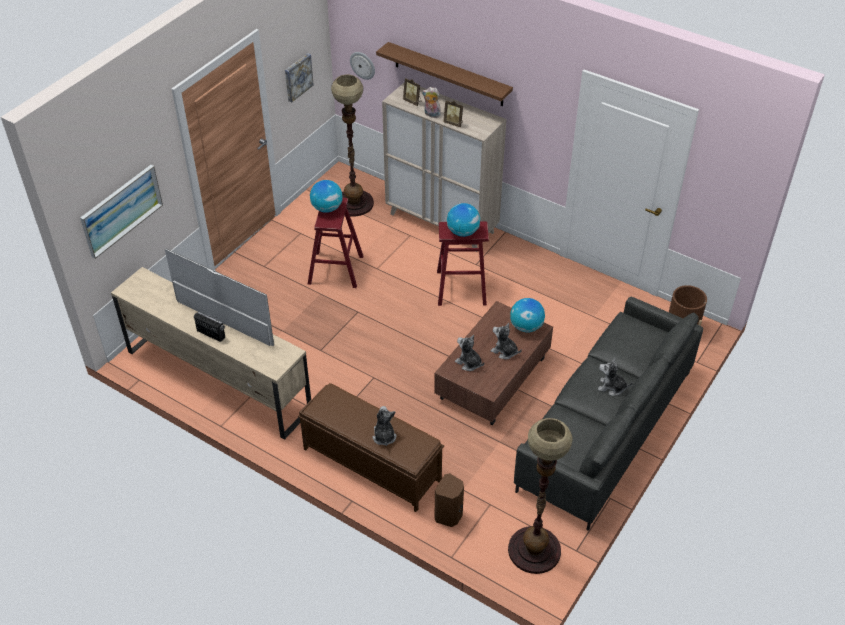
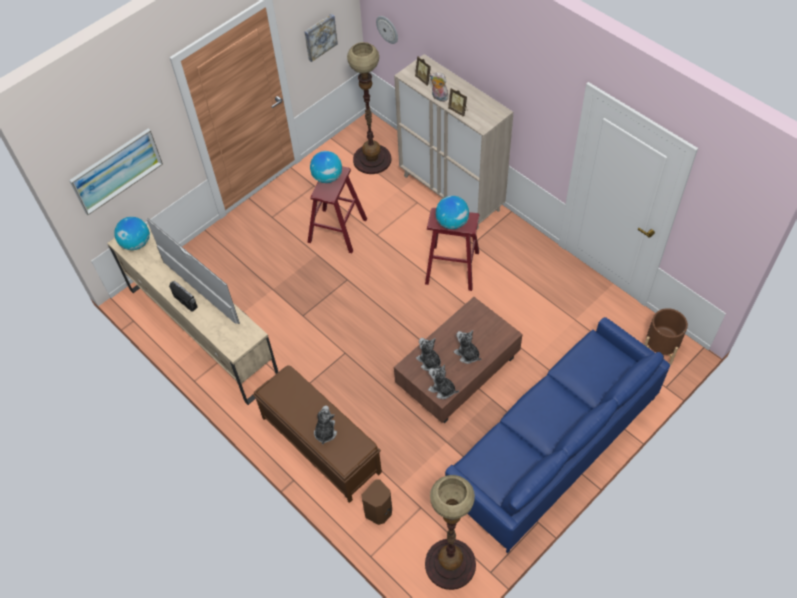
camera: 15 degrees right, 10 degrees up
brown shelf [376,42,513,107] -> none
globe [510,298,545,332] -> globe moved to [114,217,150,250]
grey sofa [514,297,703,531] -> blue sofa [445,317,670,553]
plush toy [598,357,633,396] -> plush toy moved to [428,364,459,399]

